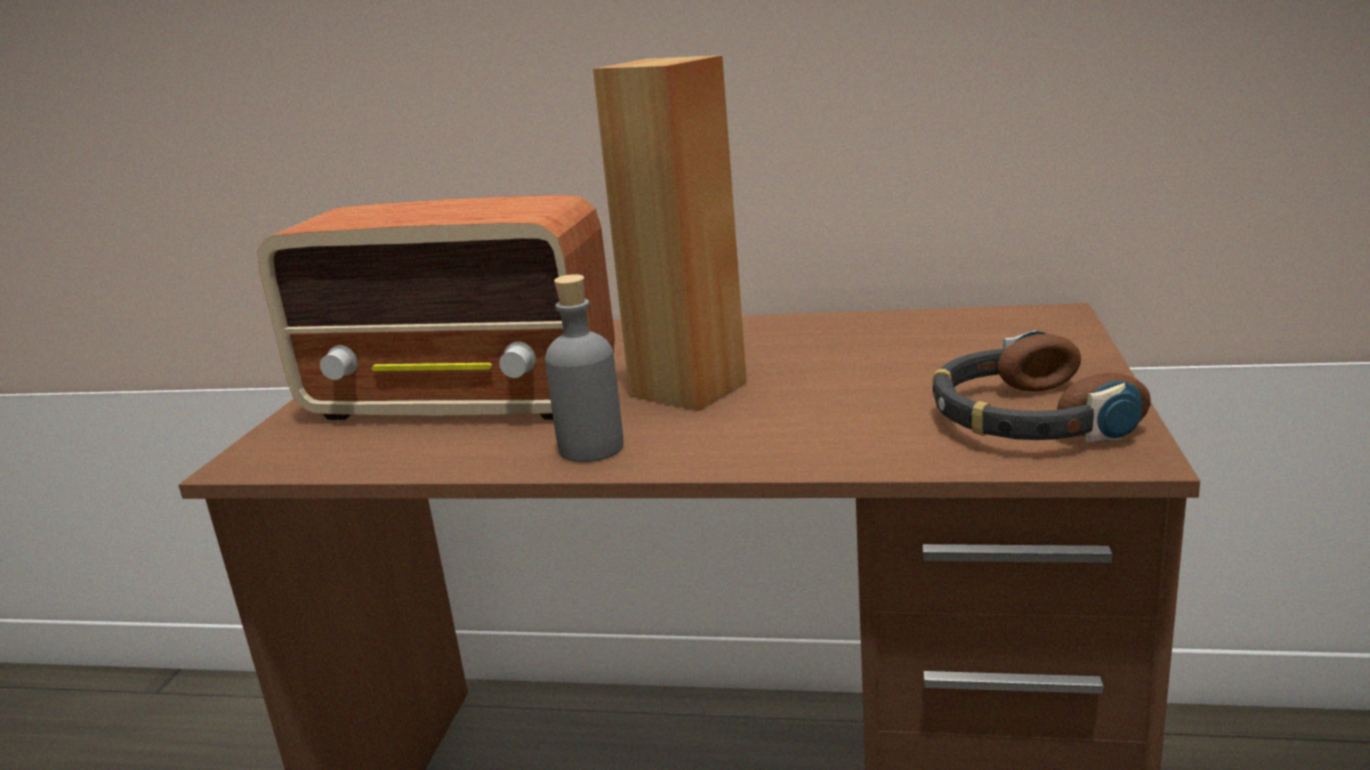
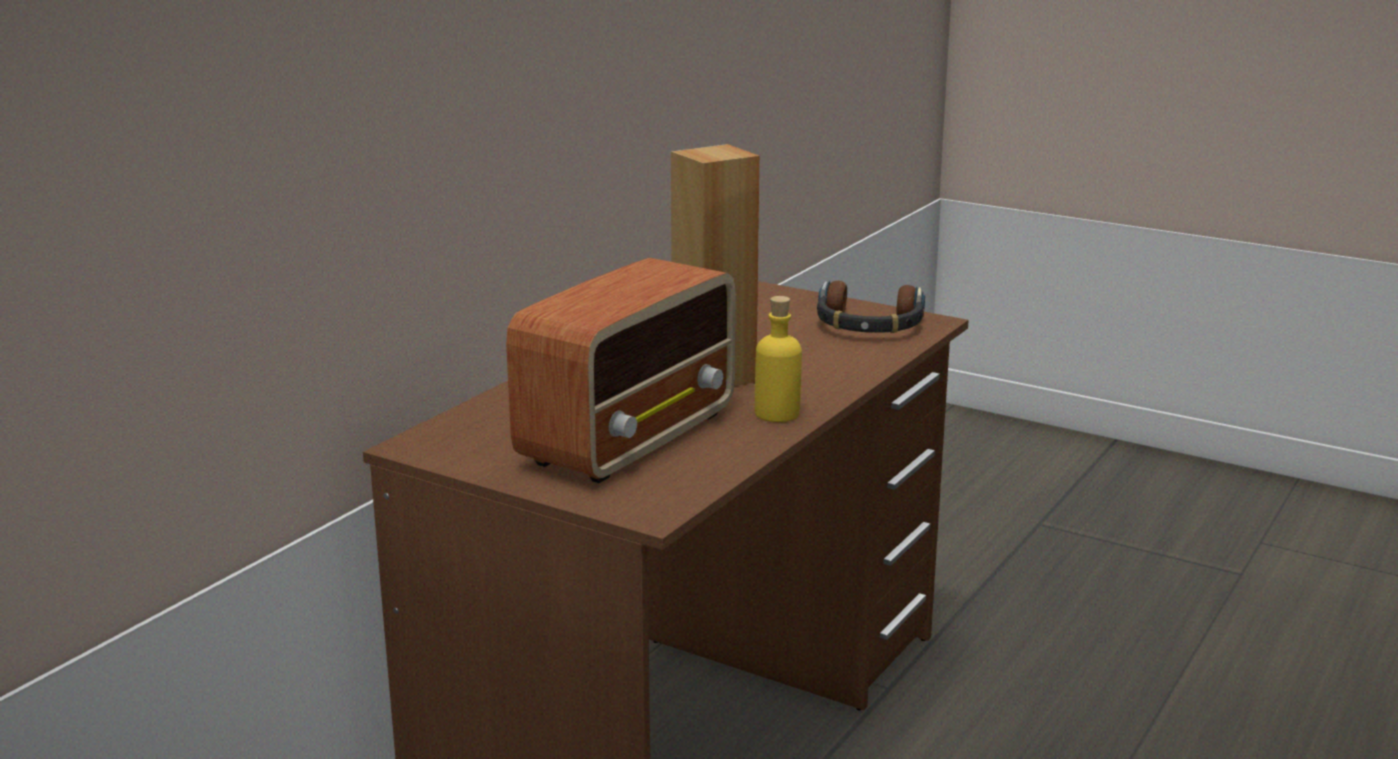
camera: 70 degrees left, 0 degrees up
grey bottle [545,274,624,462] -> yellow bottle [755,296,802,422]

